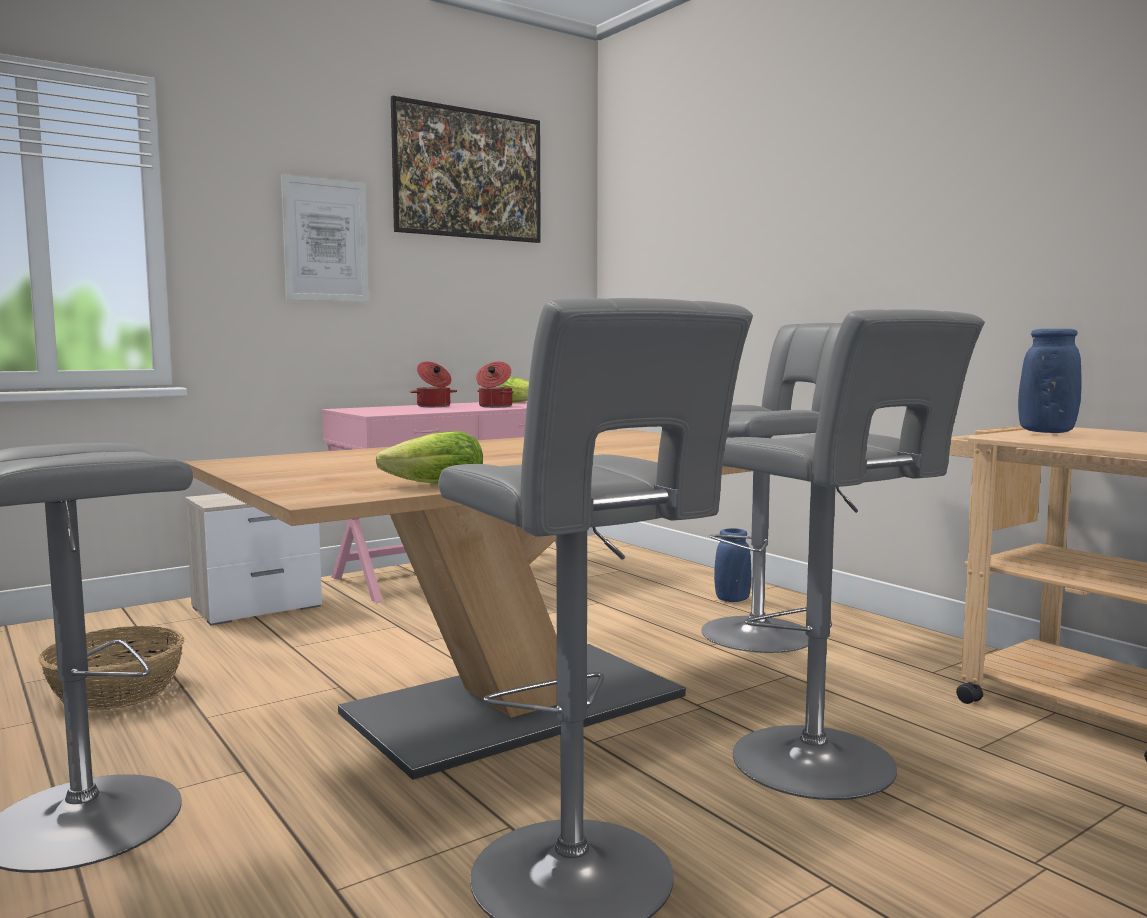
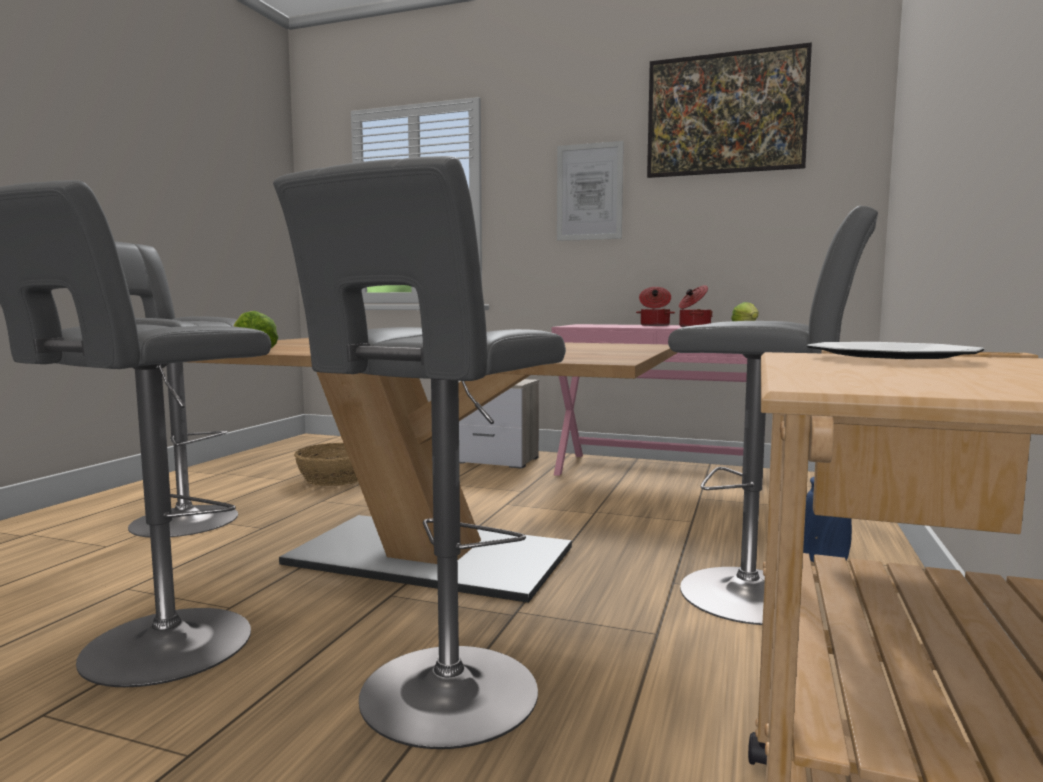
camera: 55 degrees right, 0 degrees up
blue vase [1018,329,1081,433] -> plate [807,342,984,359]

